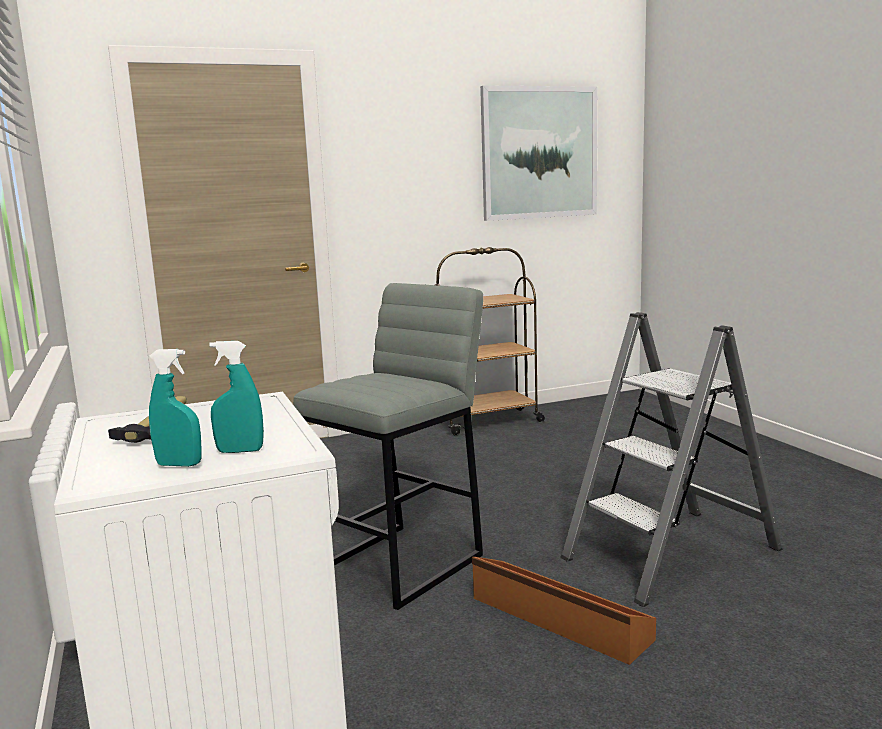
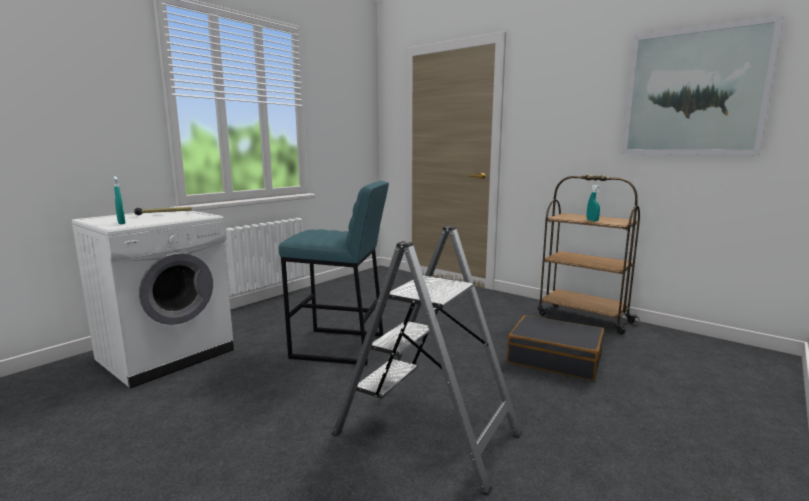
camera: 60 degrees right, 0 degrees up
turquoise spray bottle [149,349,201,467] -> turquoise spray bottle moved to [587,185,601,221]
grey stool [293,283,483,610] -> turquoise stool [278,181,389,365]
brown storage box [472,557,656,665] -> none
none -> black suitcase [507,315,604,380]

